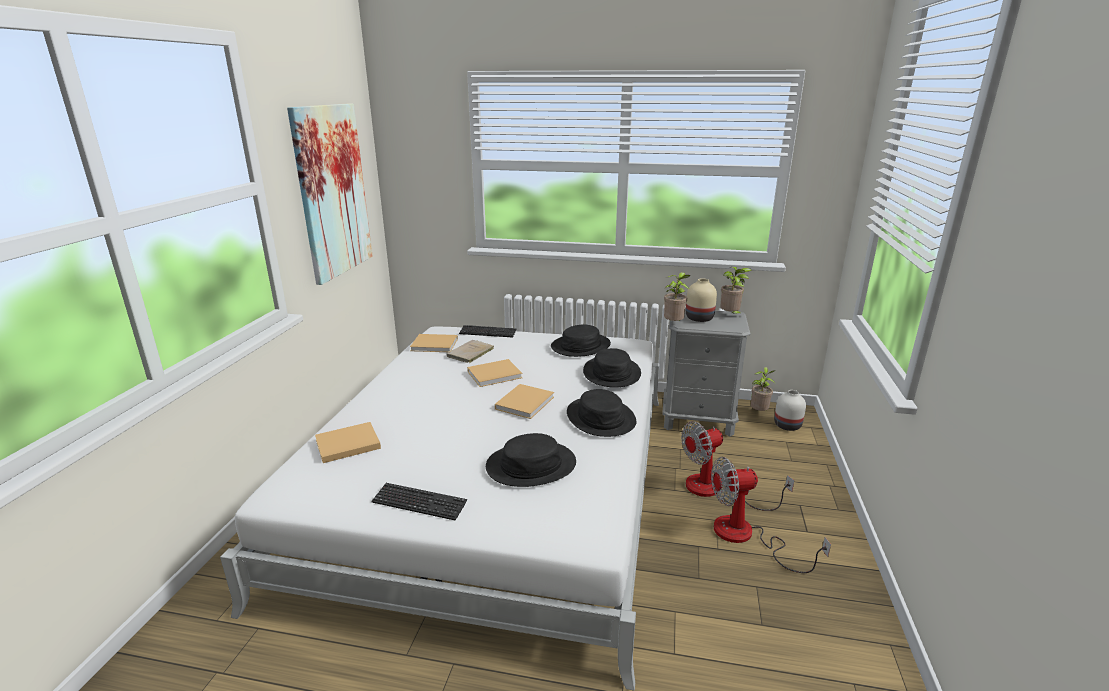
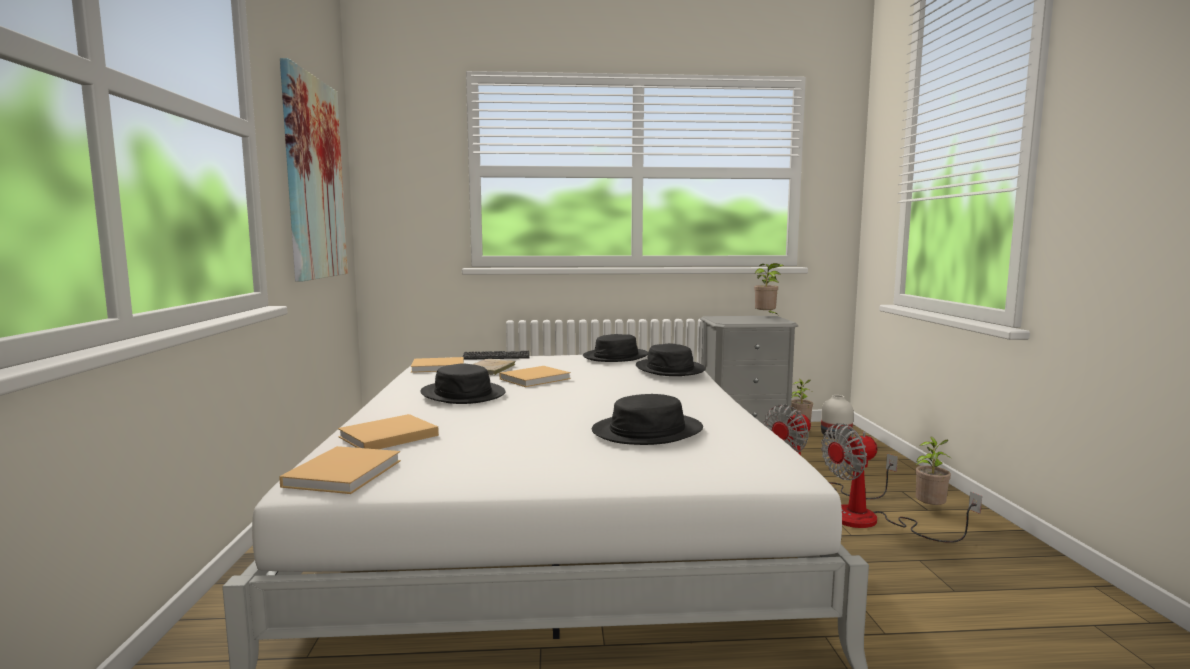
camera: 15 degrees left, 15 degrees down
keyboard [372,483,467,520] -> none
beige book [495,384,554,419] -> beige book moved to [279,446,401,494]
black hat [567,389,636,437] -> black hat moved to [421,363,506,404]
potted plant [664,272,691,321] -> potted plant moved to [915,436,952,505]
beige vase [686,278,717,322] -> none

